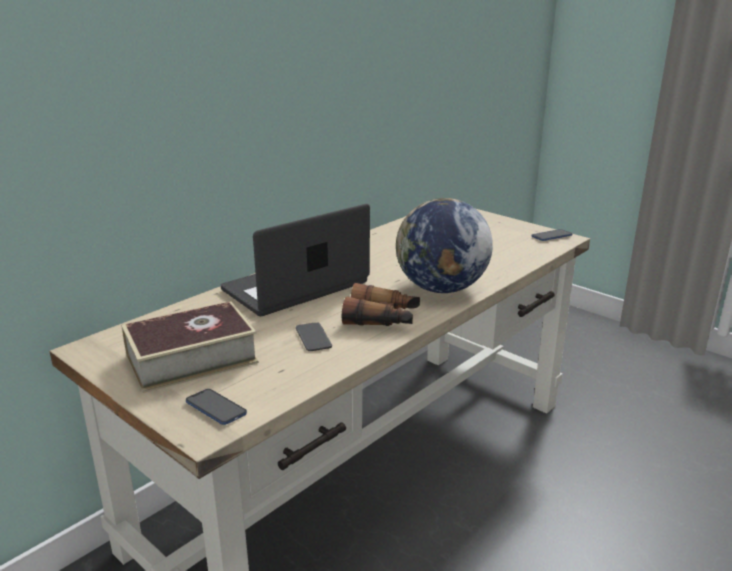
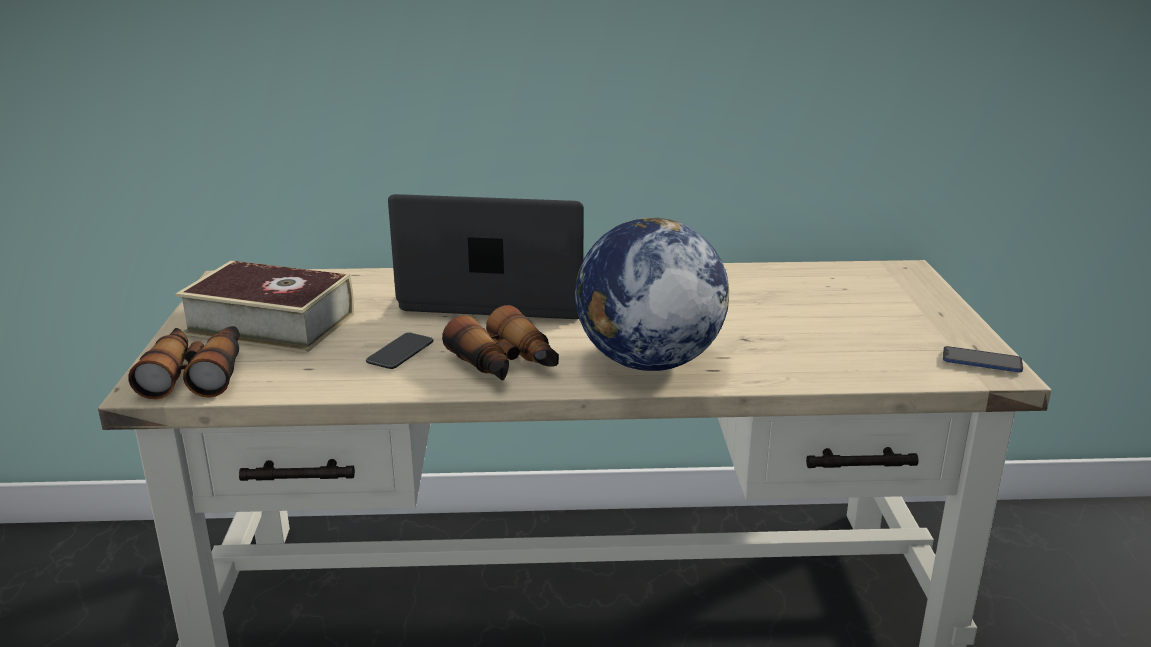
camera: 45 degrees right, 0 degrees up
phone [186,389,247,425] -> binoculars [128,326,240,399]

